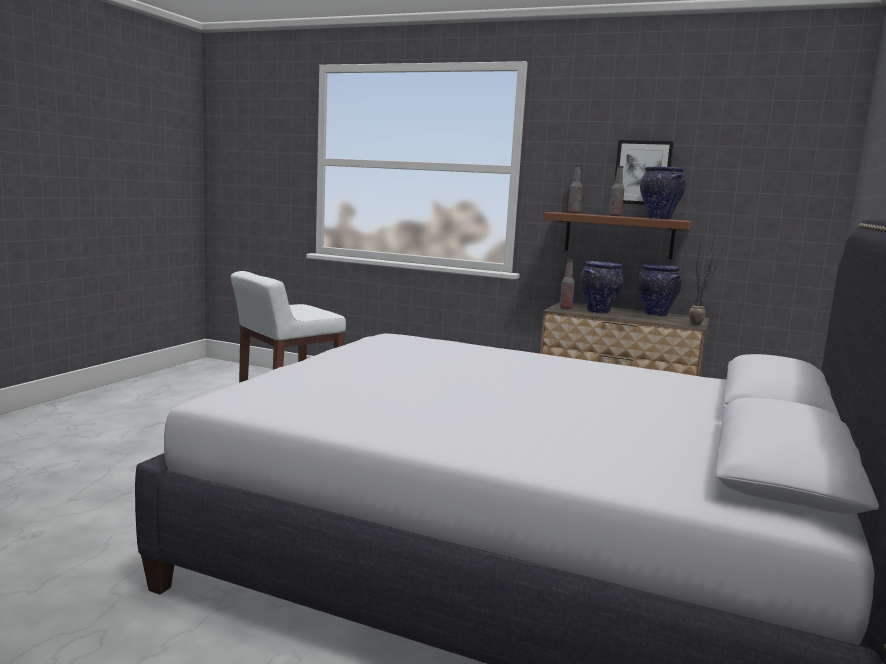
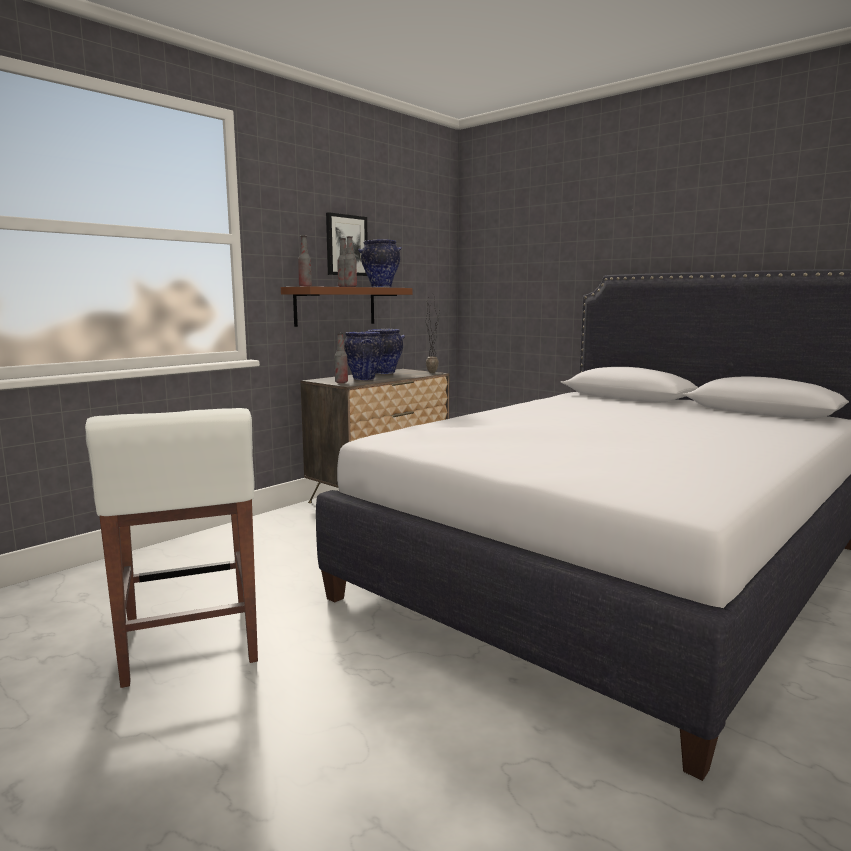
camera: 70 degrees left, 0 degrees up
none -> bottle [344,236,357,287]

